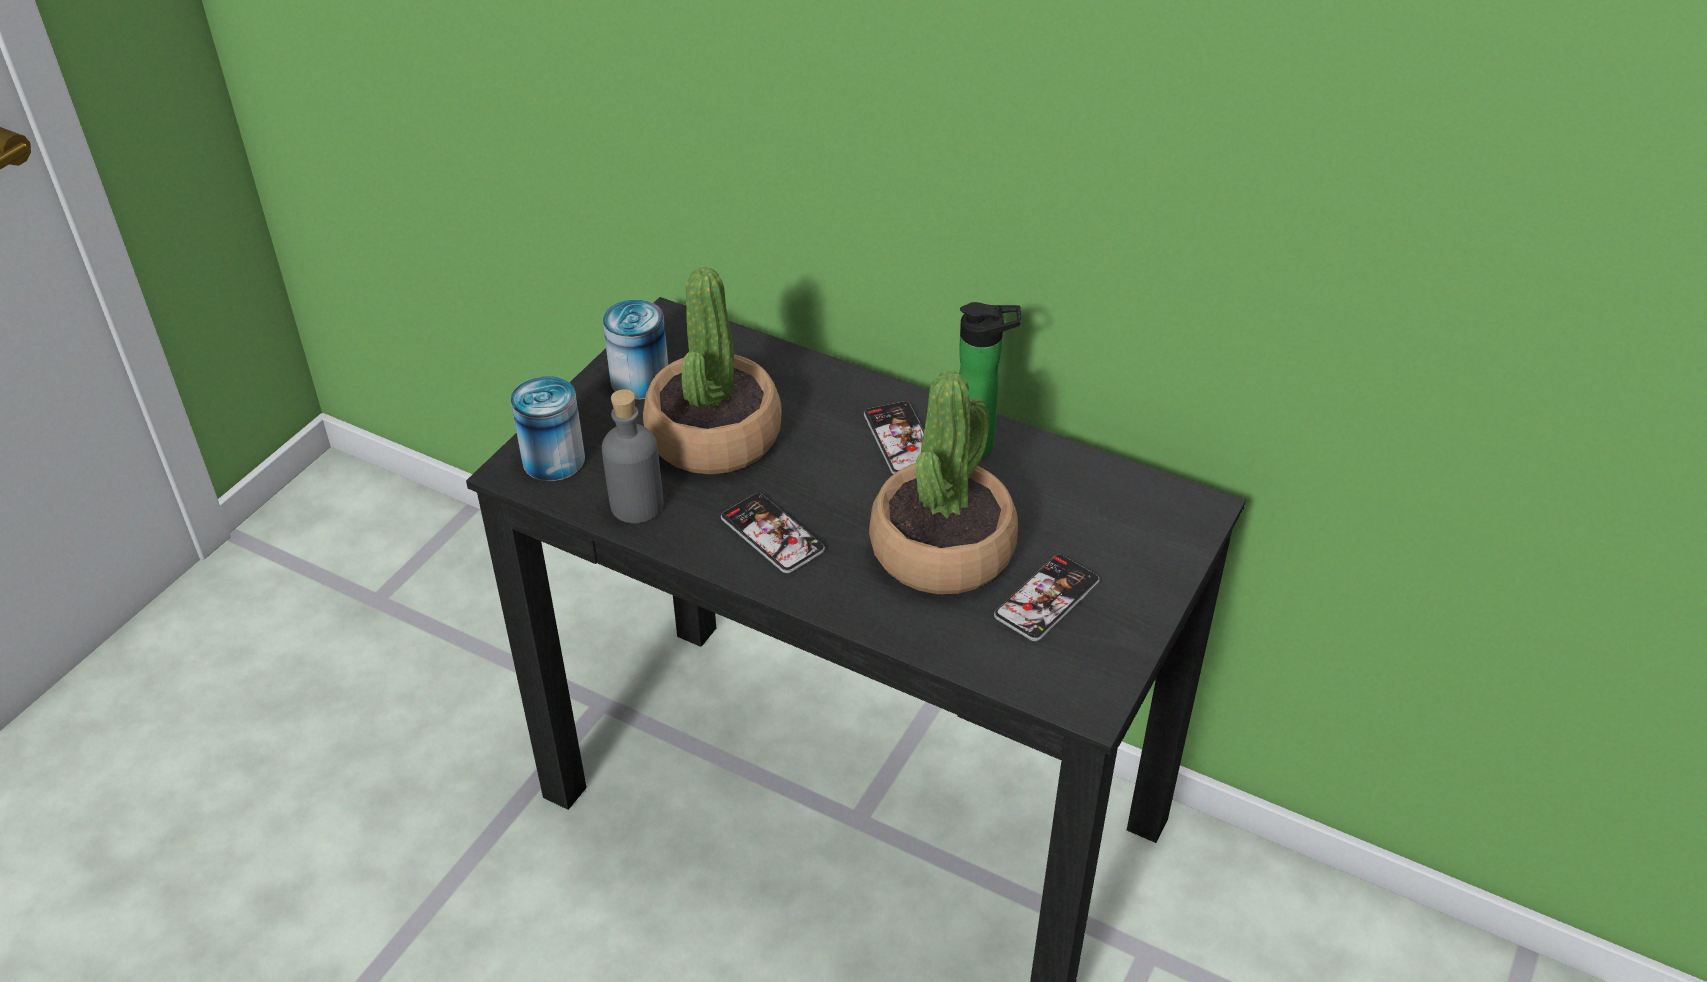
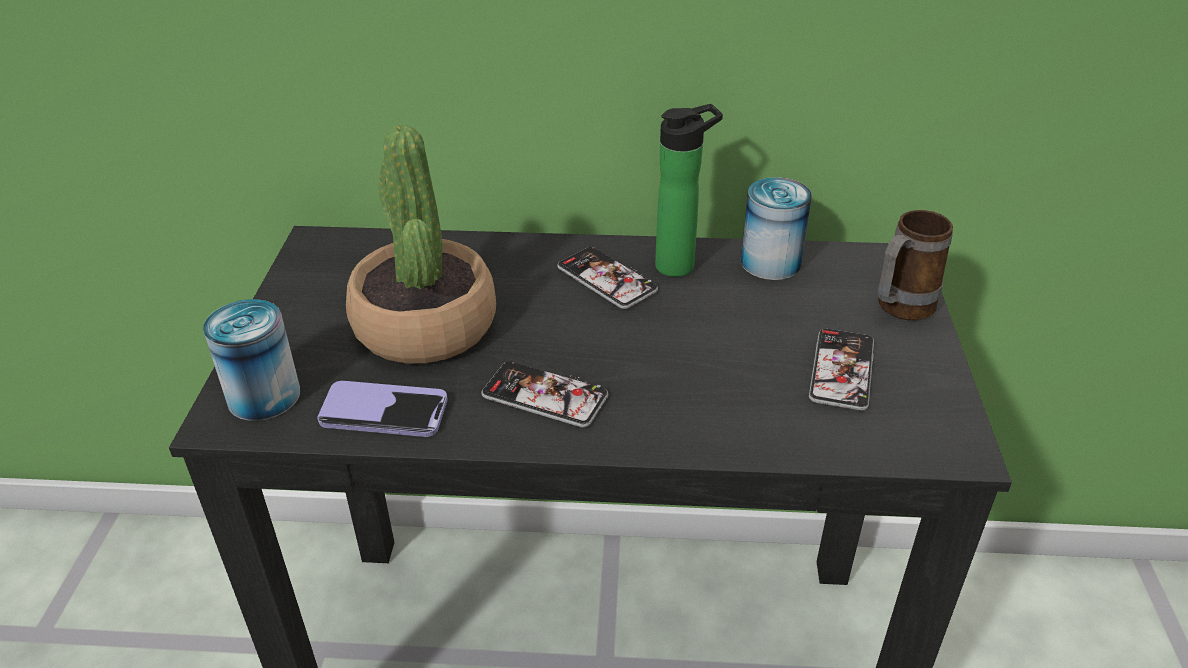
camera: 25 degrees left, 5 degrees down
can [602,300,668,400] -> can moved to [741,177,812,280]
grey bottle [602,389,664,523] -> phone [317,381,448,437]
potted plant [869,371,1018,594] -> none
none -> mug [878,210,953,320]

